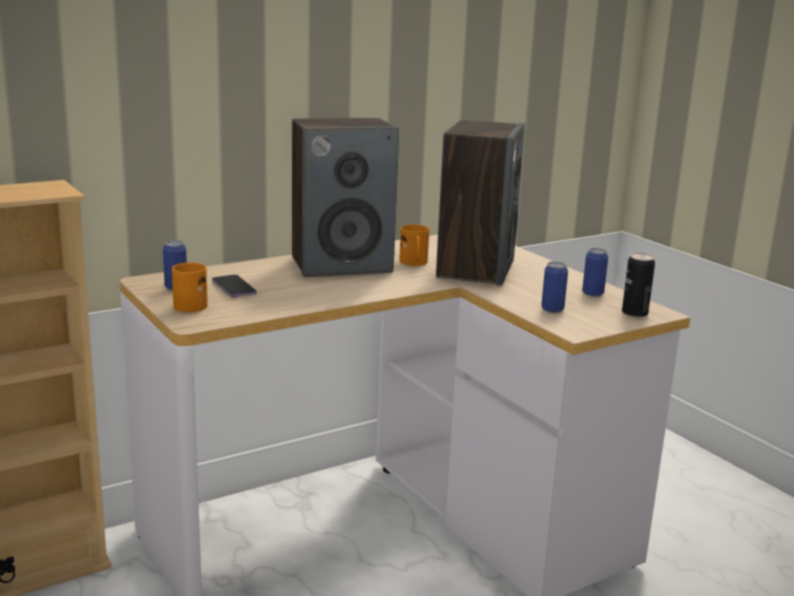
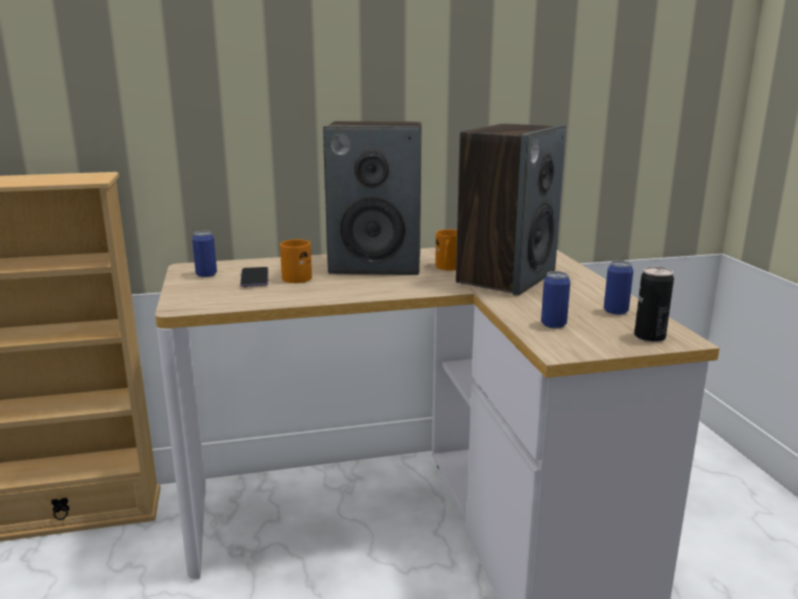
camera: 20 degrees right, 0 degrees up
orange mug [172,262,208,312] -> orange mug moved to [280,239,312,283]

